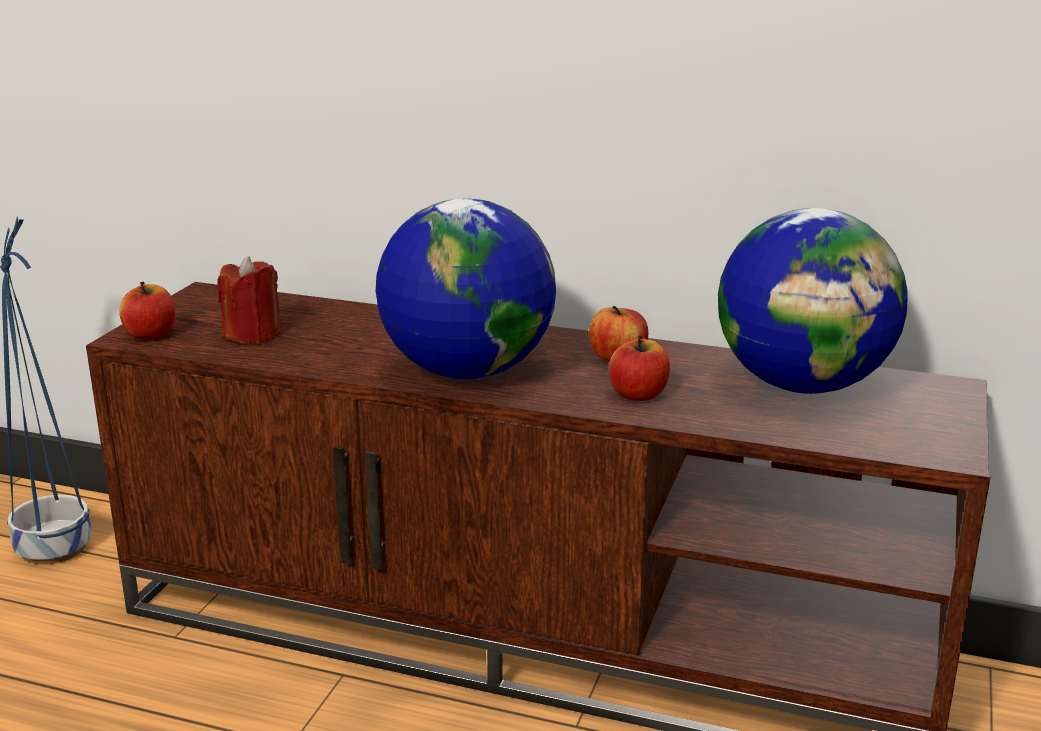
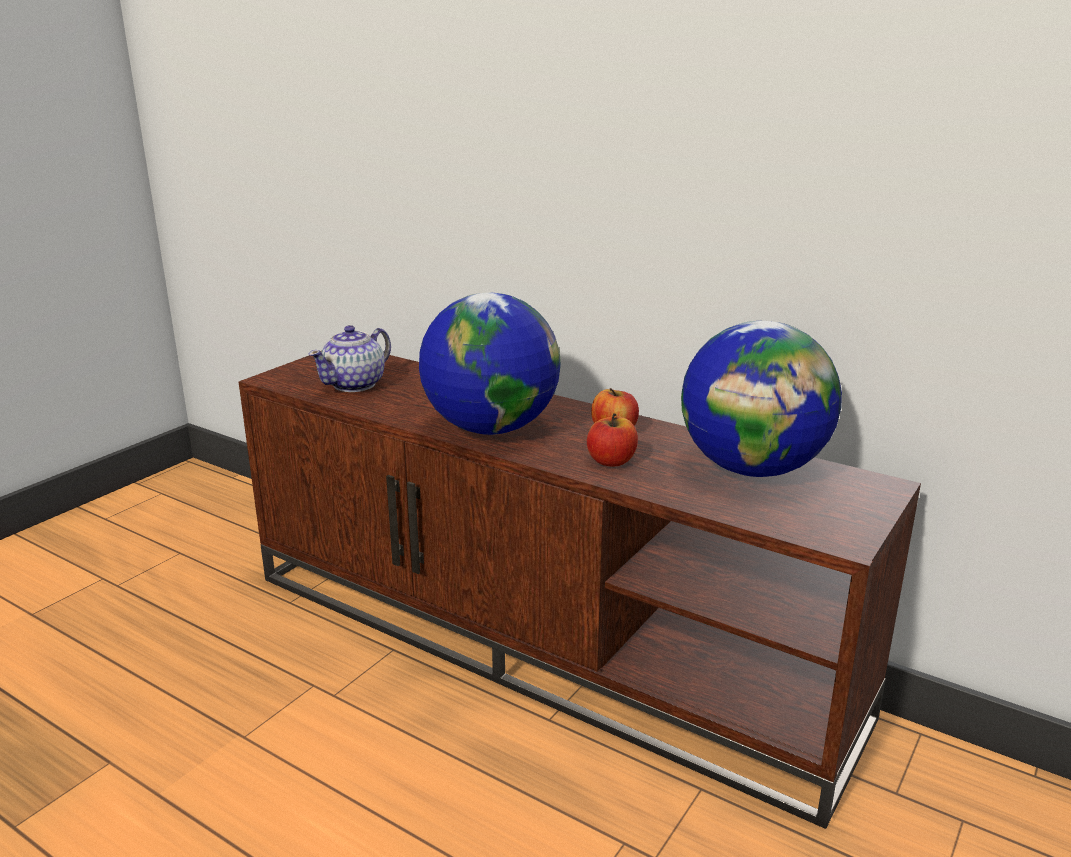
camera: 15 degrees right, 0 degrees up
blue planter [0,217,92,565] -> none
apple [119,282,176,340] -> none
red candle [217,256,281,343] -> teapot [308,325,391,392]

